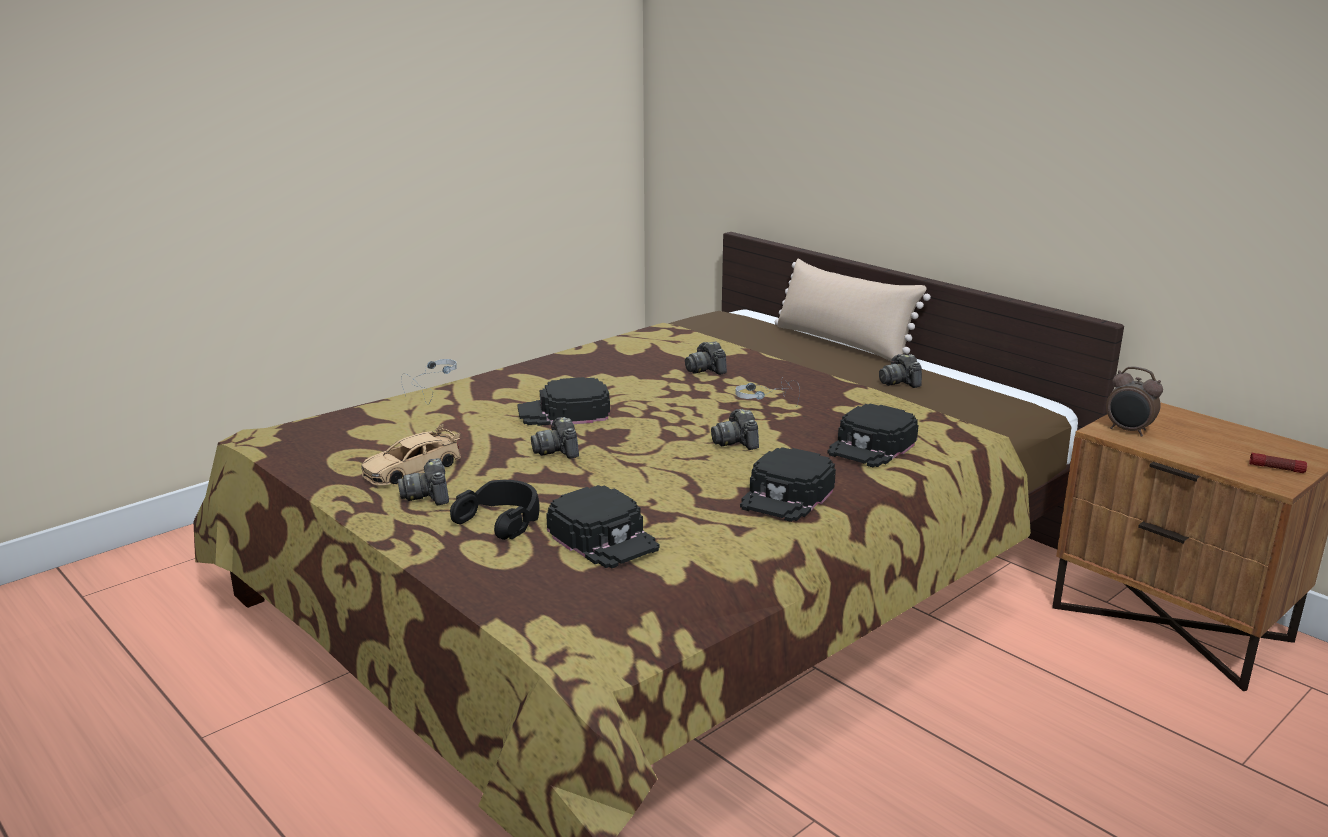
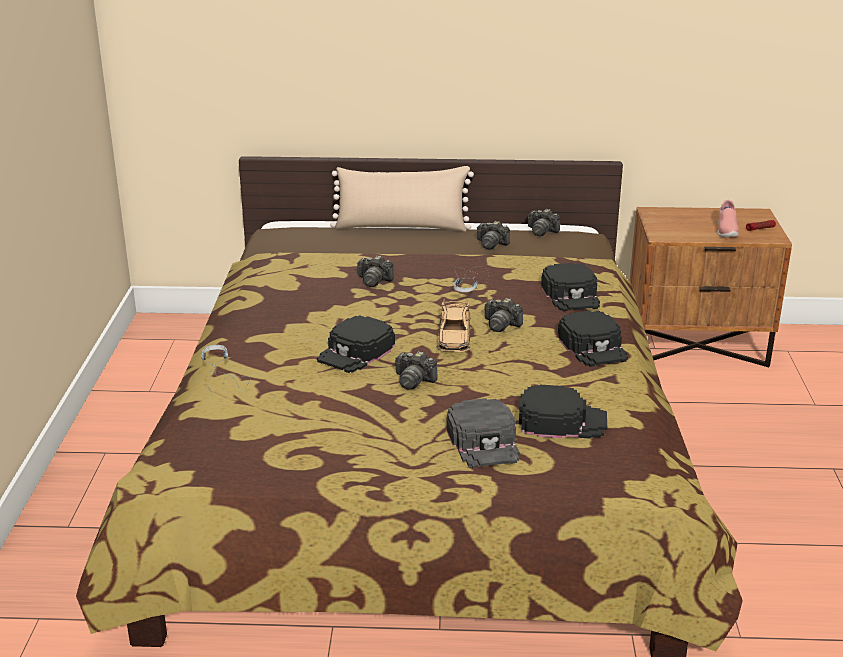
camera: 45 degrees left, 5 degrees up
beige toy car [361,424,461,485] -> beige toy car moved to [436,299,471,352]
camera [398,458,449,505] -> camera moved to [528,209,560,236]
black headphones [450,480,540,540] -> black cap [446,398,520,468]
alarm clock [1106,366,1163,437] -> none
none -> pink shoe [717,200,739,237]

